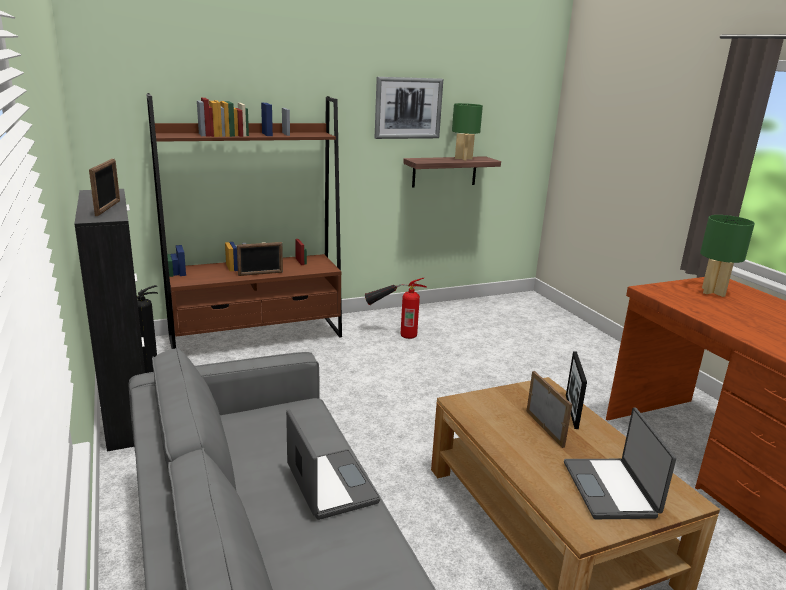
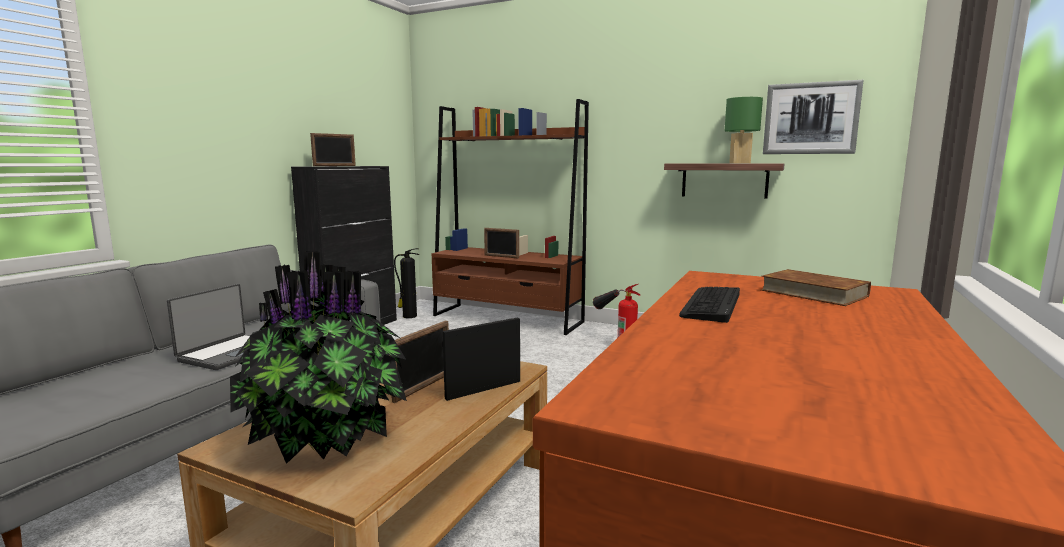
camera: 50 degrees right, 10 degrees down
picture [375,77,443,139] -> picture moved to [763,80,863,154]
laptop [564,408,676,519] -> potted plant [230,251,407,464]
green table lamp [700,215,755,297] -> brown book [761,269,871,306]
none -> keyboard [679,287,740,323]

